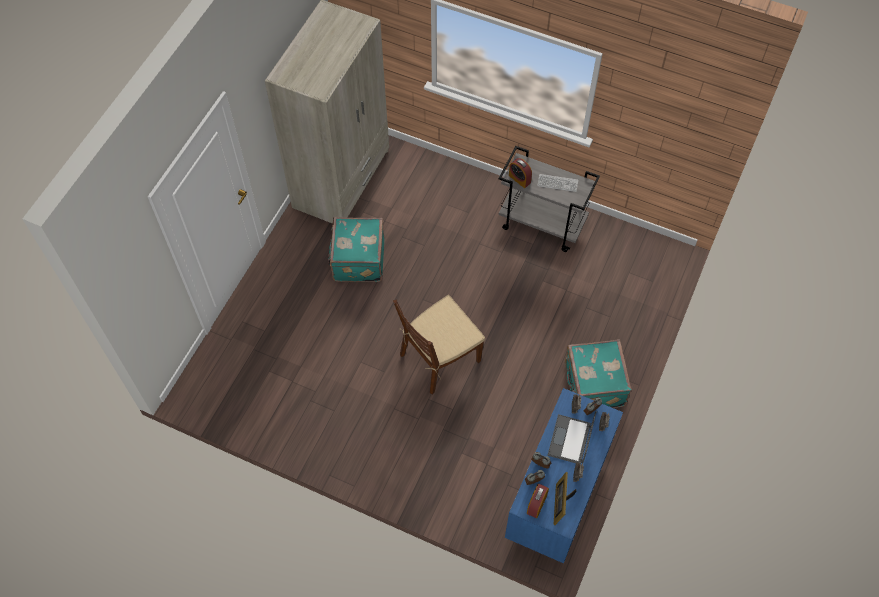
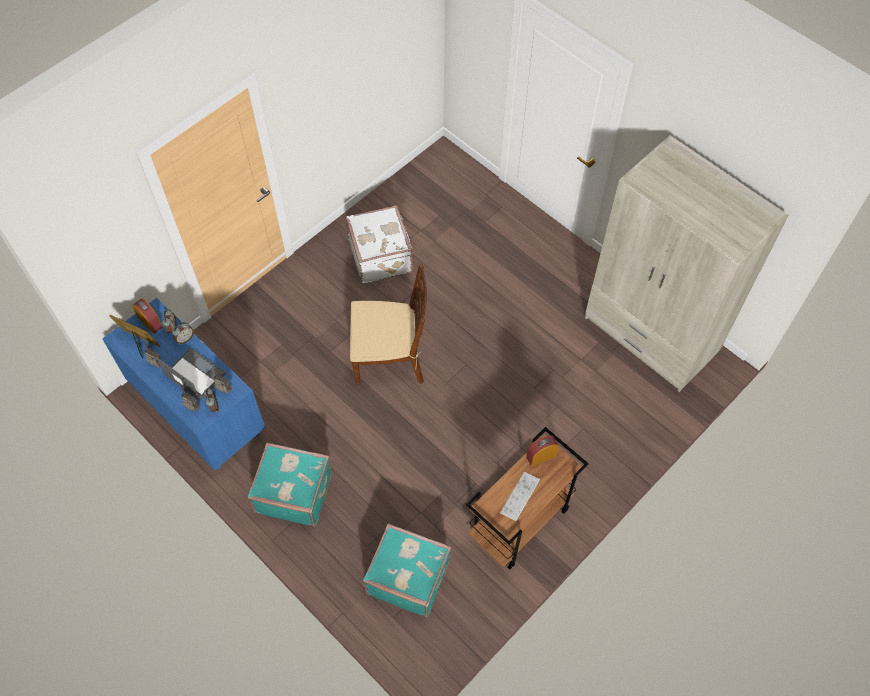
camera: 110 degrees right, 0 degrees up
turquoise suitcase [328,217,384,282] -> turquoise suitcase moved to [363,523,452,617]
brown chair [393,295,485,395] -> brown chair turned 105 degrees clockwise [350,264,427,385]
grey cart [499,146,600,252] -> brown cart [466,427,589,570]
none -> white suitcase [346,205,413,284]

